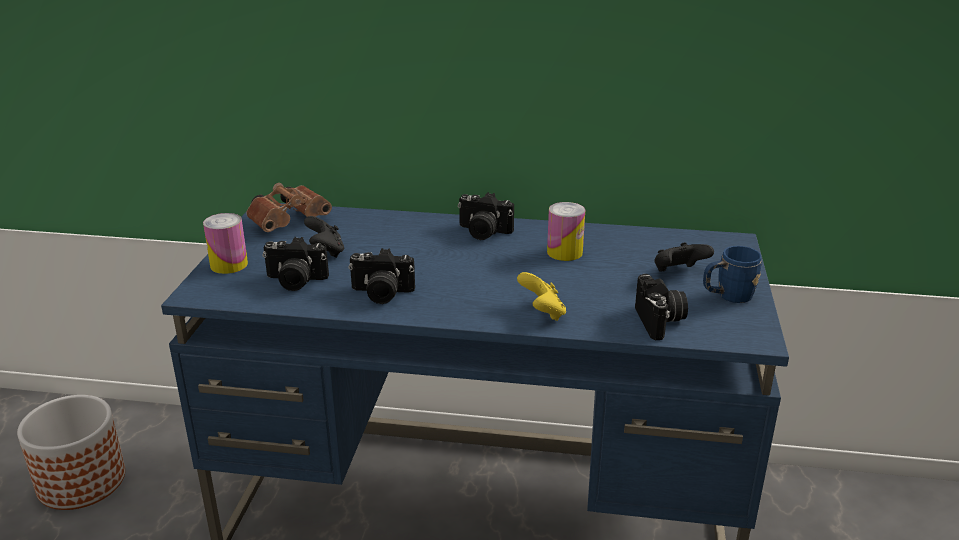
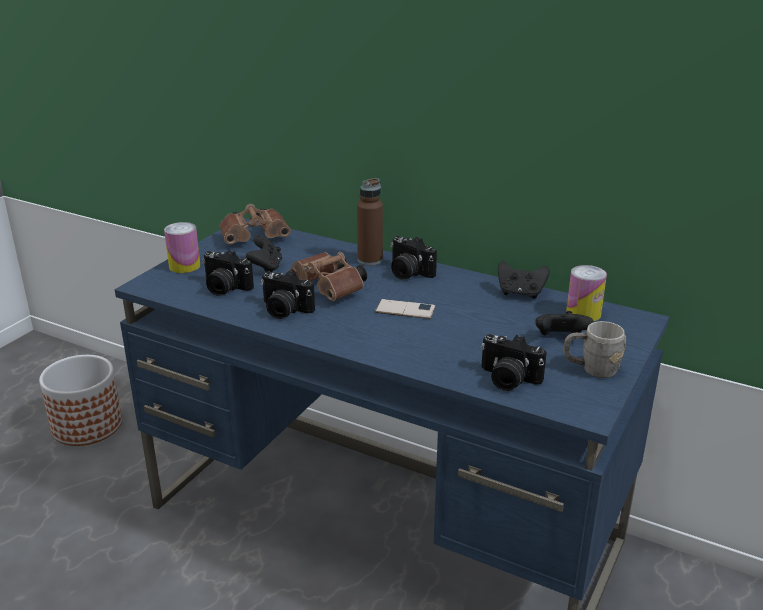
camera: 20 degrees right, 0 degrees up
yellow game controller [517,272,566,321] -> none
can [547,202,585,261] -> can moved to [566,265,607,321]
camera [635,274,688,340] -> camera turned 105 degrees clockwise [481,334,547,391]
blue mug [703,246,762,303] -> grey mug [564,321,626,378]
none -> brown binoculars [290,252,367,301]
none -> brown bottle [357,178,383,266]
none -> phone [375,299,436,319]
none -> black game controller [498,261,550,299]

